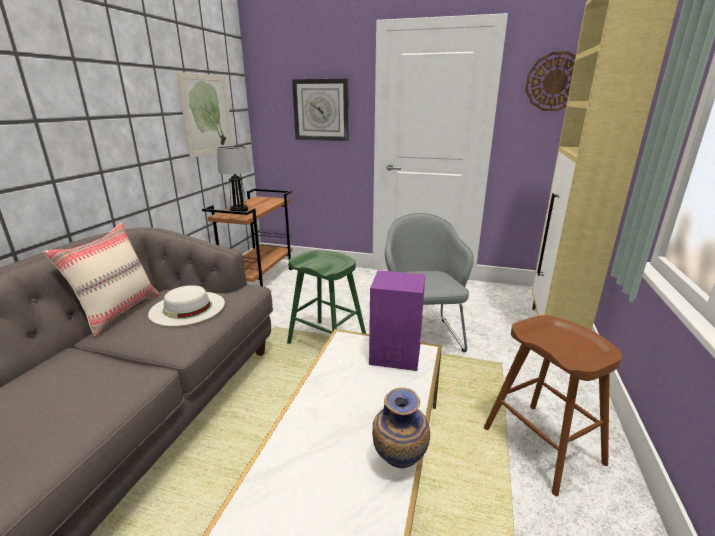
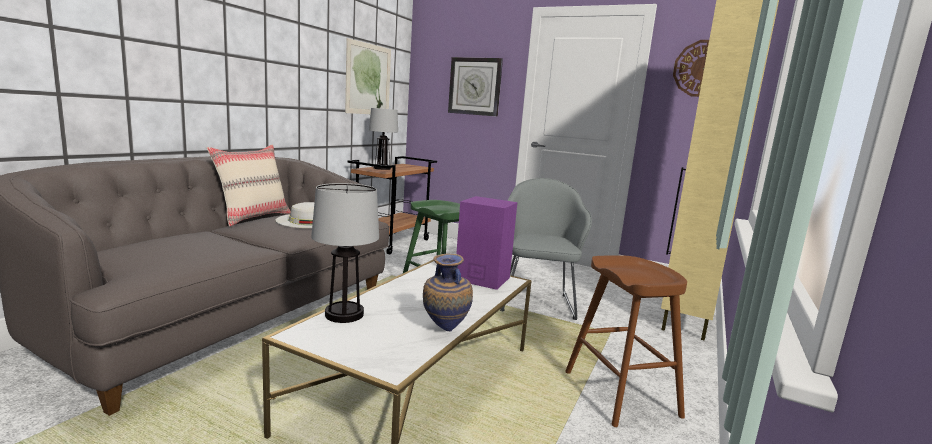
camera: 10 degrees right, 10 degrees down
none -> table lamp [311,183,379,323]

